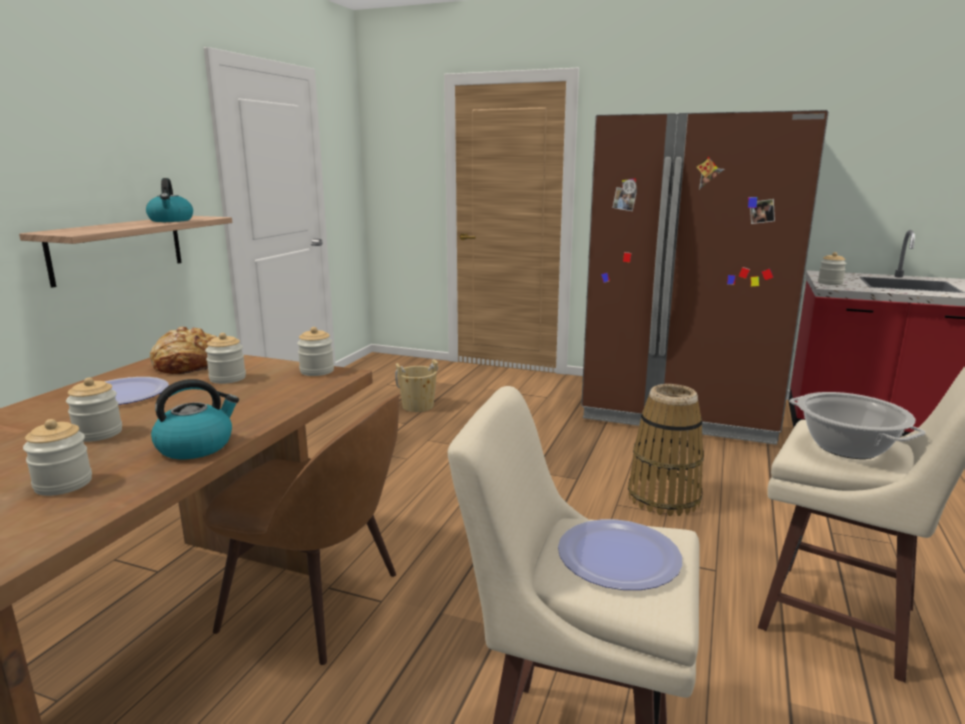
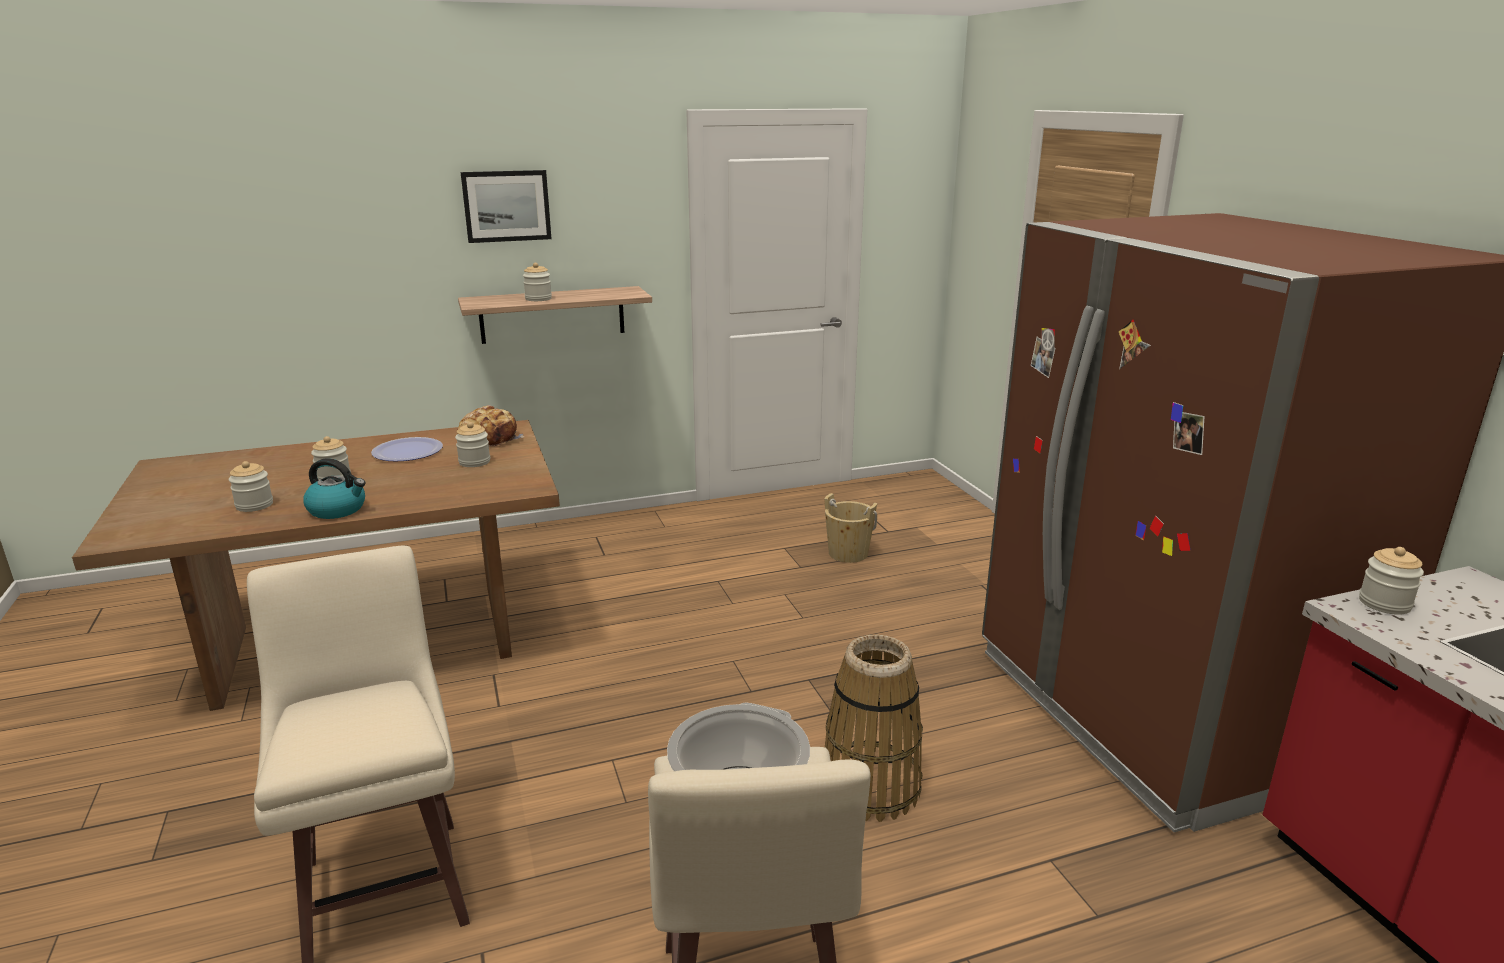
camera: 50 degrees right, 5 degrees up
kettle [146,178,193,222] -> none
brown chair [203,394,400,665] -> none
jar [297,327,334,376] -> jar moved to [523,263,552,301]
plate [558,519,682,590] -> none
none -> picture [461,170,552,243]

